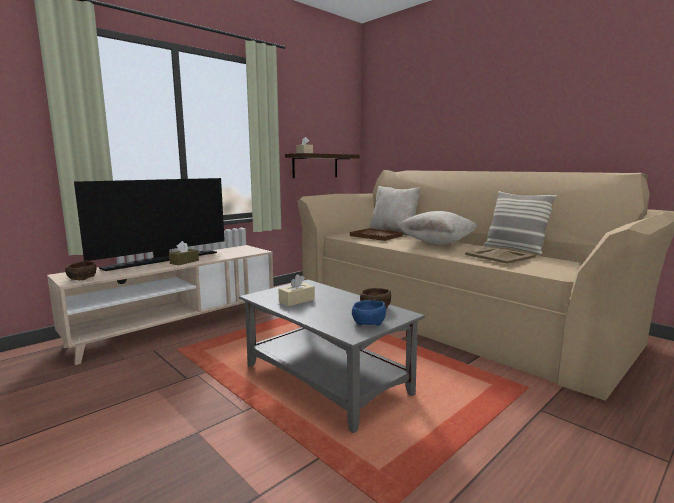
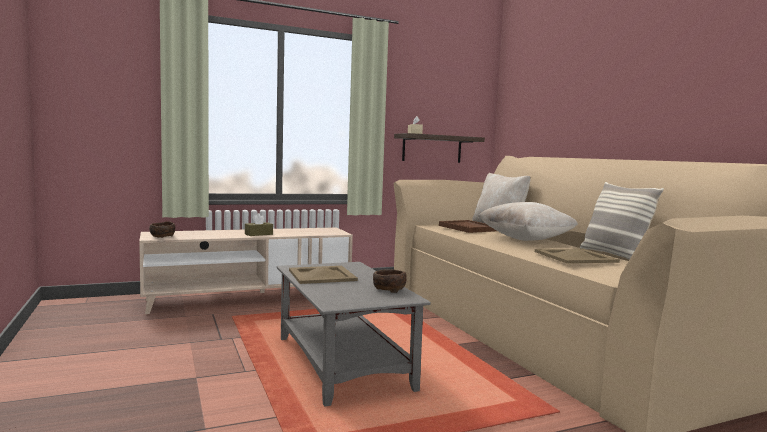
camera: 20 degrees right, 5 degrees down
television [74,178,225,271] -> none
beige tissue box [278,274,315,306] -> beige tray [289,266,358,284]
blue bowl [352,300,386,326] -> none

